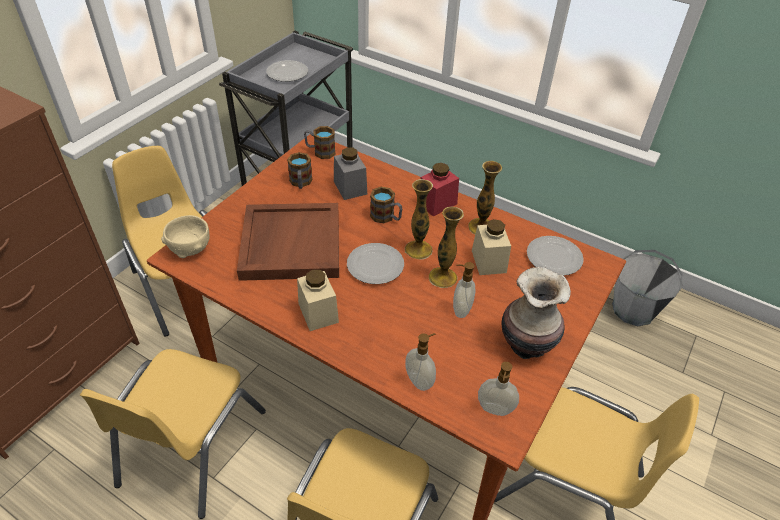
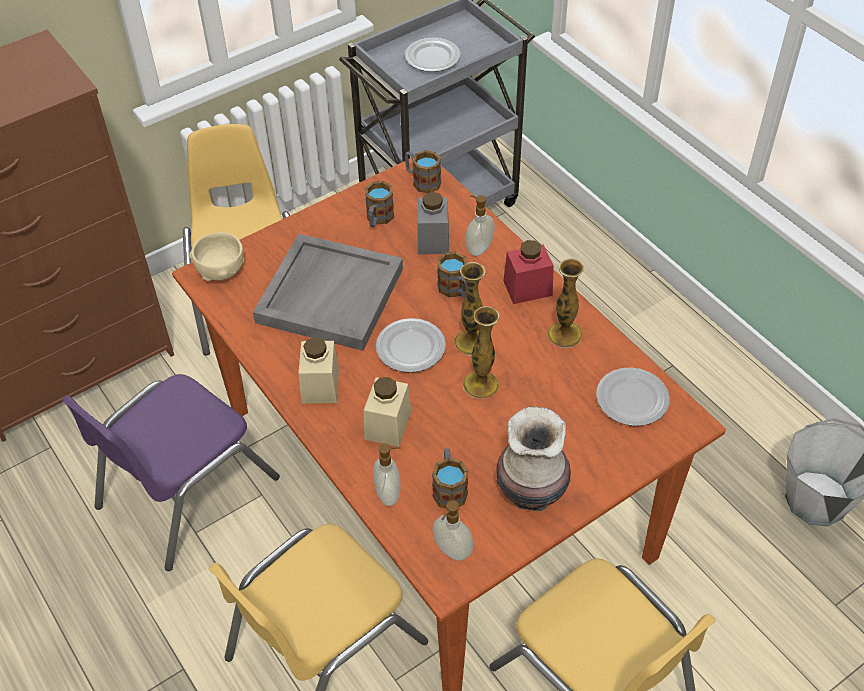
camera: 25 degrees right, 5 degrees up
yellow chair [80,349,266,519] -> purple chair [61,374,280,571]
brown tray [237,203,339,281] -> grey tray [253,234,403,351]
soap dispenser [453,262,476,318] -> soap dispenser moved to [466,195,495,256]
beige jar [472,219,511,275] -> beige jar moved to [364,377,411,447]
none -> mug [432,448,468,509]

